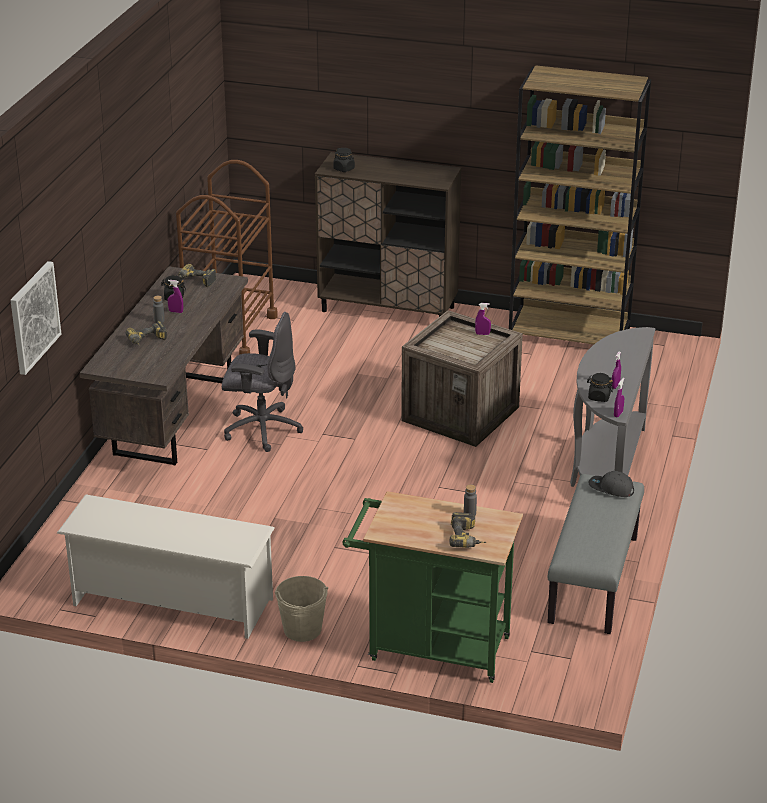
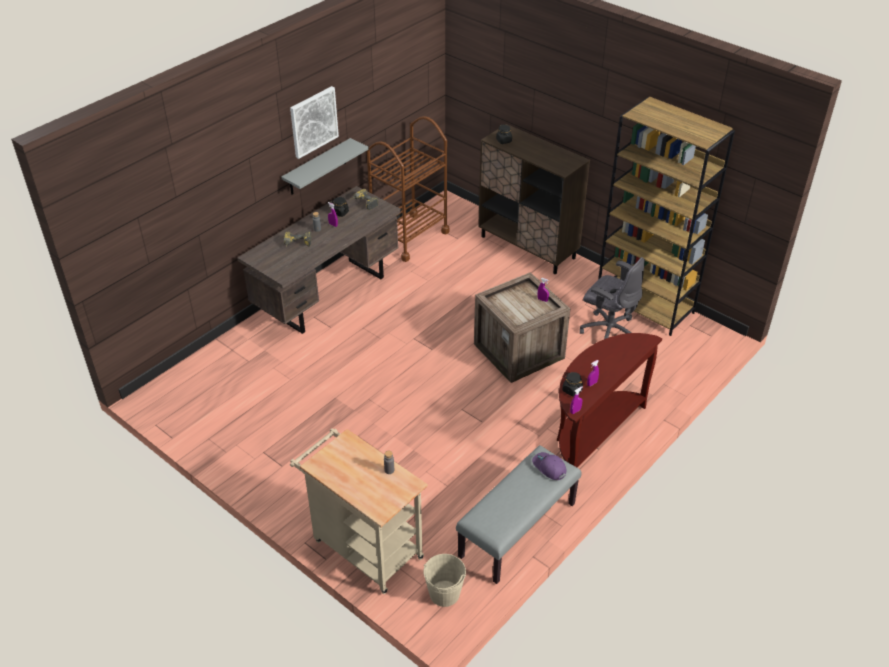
camera: 25 degrees right, 10 degrees up
picture [10,261,61,375] -> picture moved to [290,86,339,159]
white shoe rack [57,495,274,639] -> none
grey office chair [222,312,303,452] -> grey office chair moved to [580,257,645,339]
beige bucket [275,576,328,642] -> beige bucket moved to [423,554,466,607]
green cart [342,491,523,683] -> beige cart [290,428,428,594]
power drill [449,512,487,548] -> none
grey console table [570,327,655,487] -> brown console table [557,333,662,468]
grey cap [589,471,634,497] -> purple cap [532,452,567,480]
none -> grey shelf [281,138,369,195]

